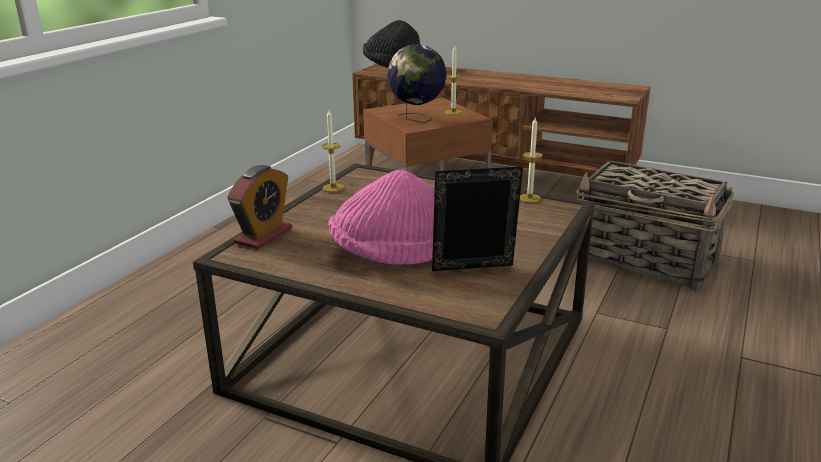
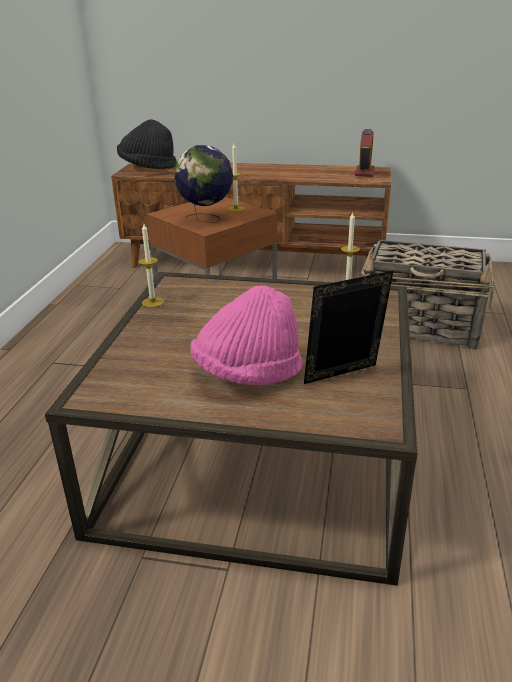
camera: 15 degrees left, 5 degrees up
alarm clock [227,165,292,249] -> alarm clock moved to [355,129,375,177]

